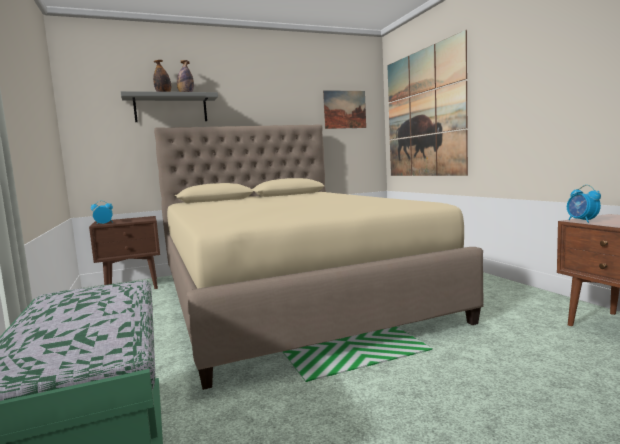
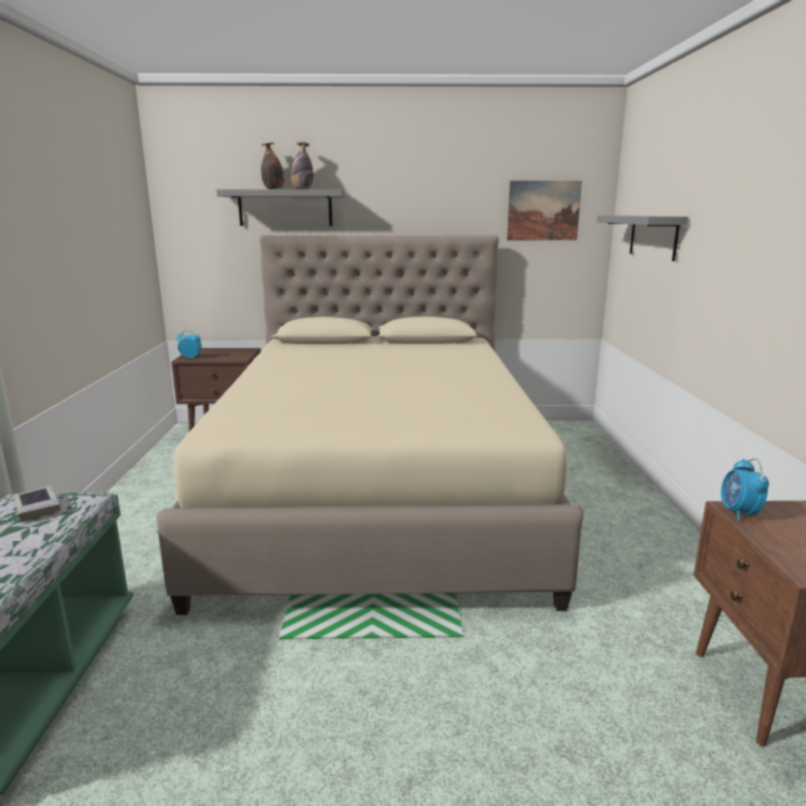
camera: 20 degrees right, 10 degrees up
picture [387,30,468,176] -> grey shelf [597,216,688,261]
none -> book [14,485,61,522]

